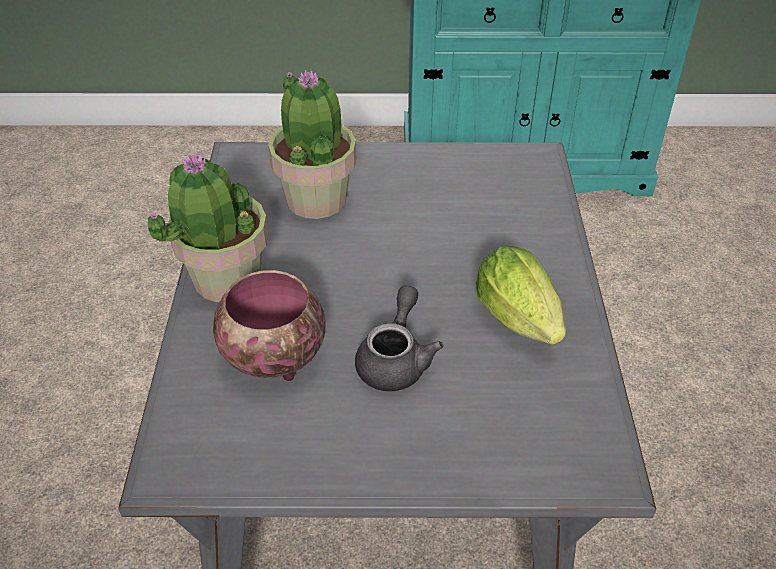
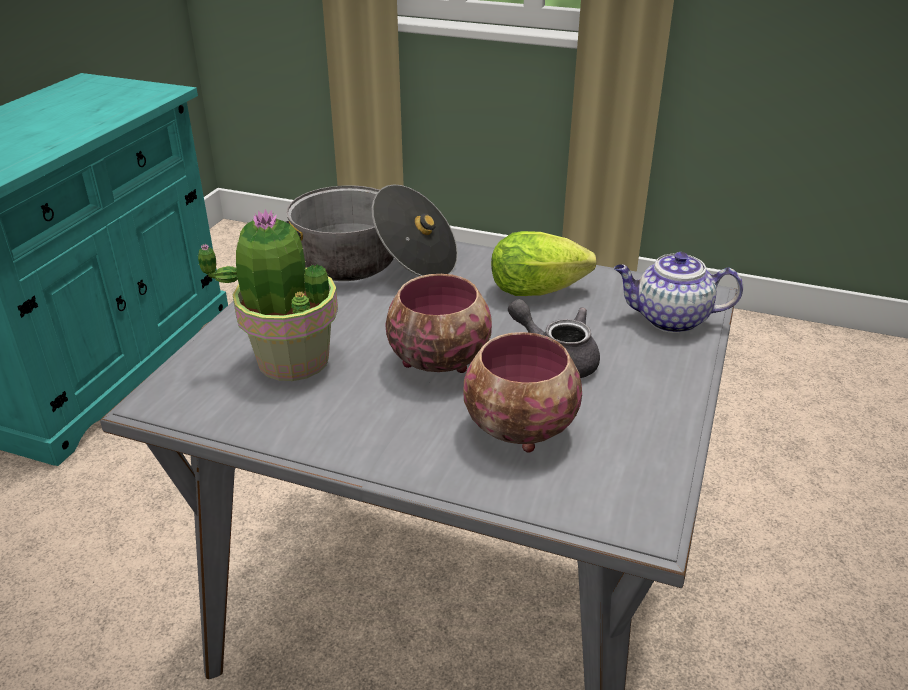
camera: 70 degrees left, 10 degrees down
potted plant [147,153,268,302] -> none
none -> cooking pot [285,184,458,281]
none -> bowl [385,274,492,373]
none -> teapot [614,252,743,333]

